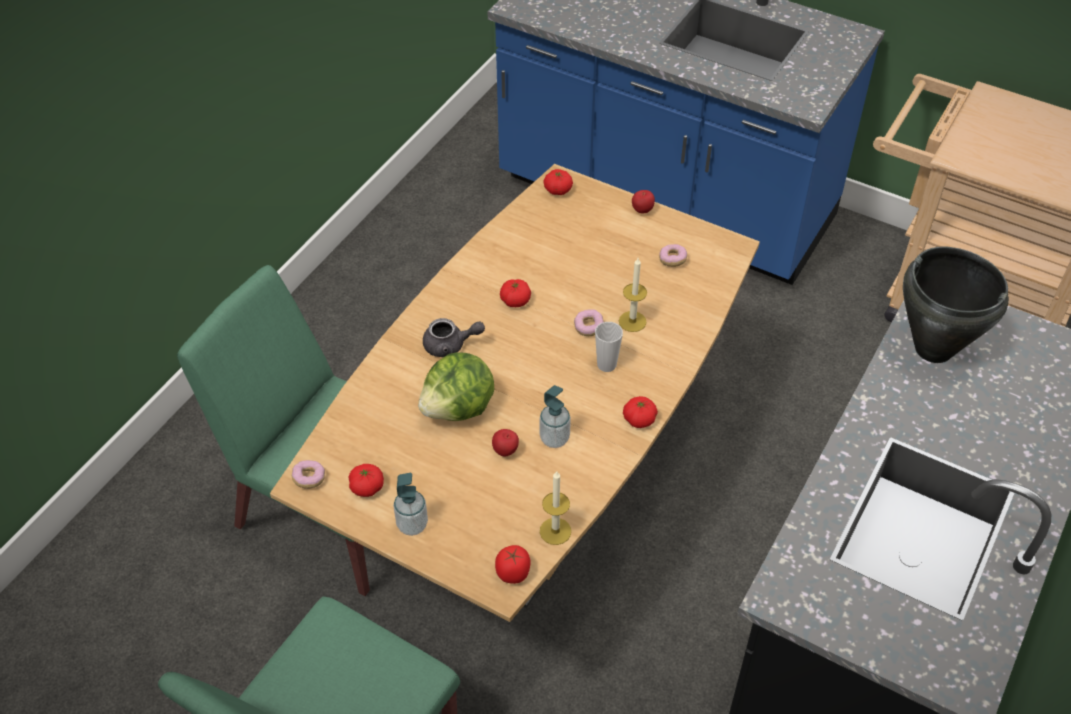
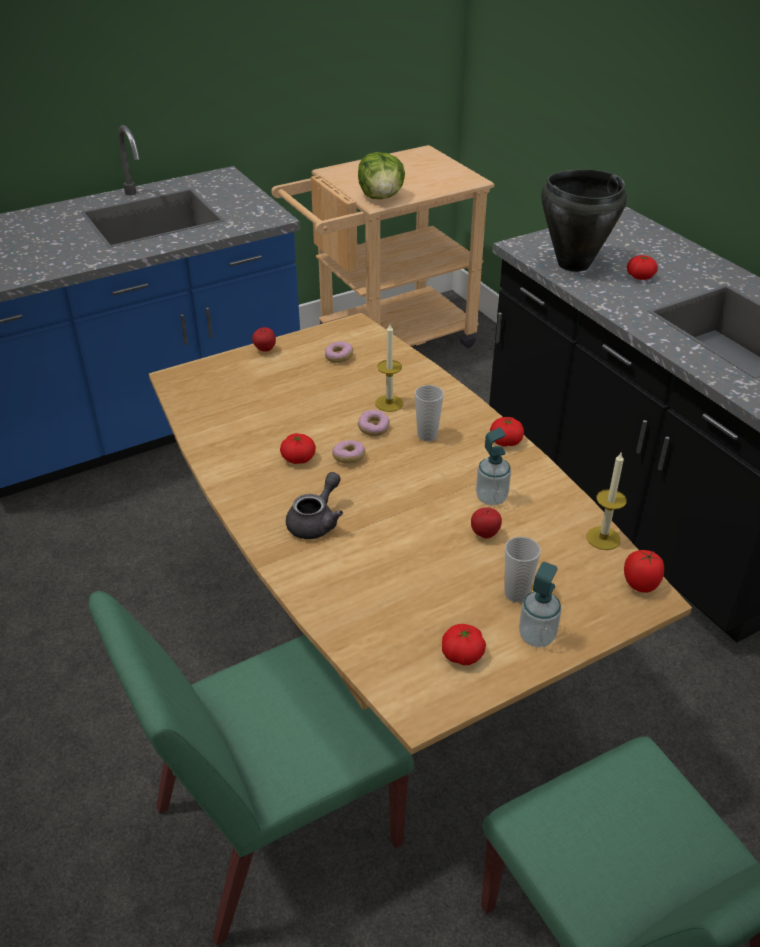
camera: 60 degrees left, 10 degrees down
donut [292,460,325,489] -> donut moved to [332,440,366,464]
lettuce [418,352,494,421] -> lettuce moved to [358,152,405,199]
tomato [544,169,573,195] -> tomato moved to [627,255,658,280]
none -> cup [505,537,541,603]

